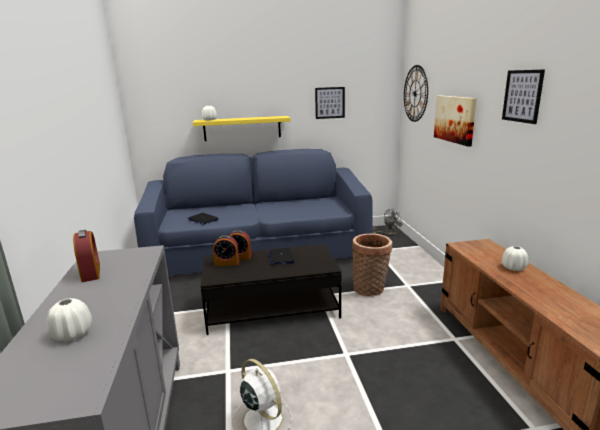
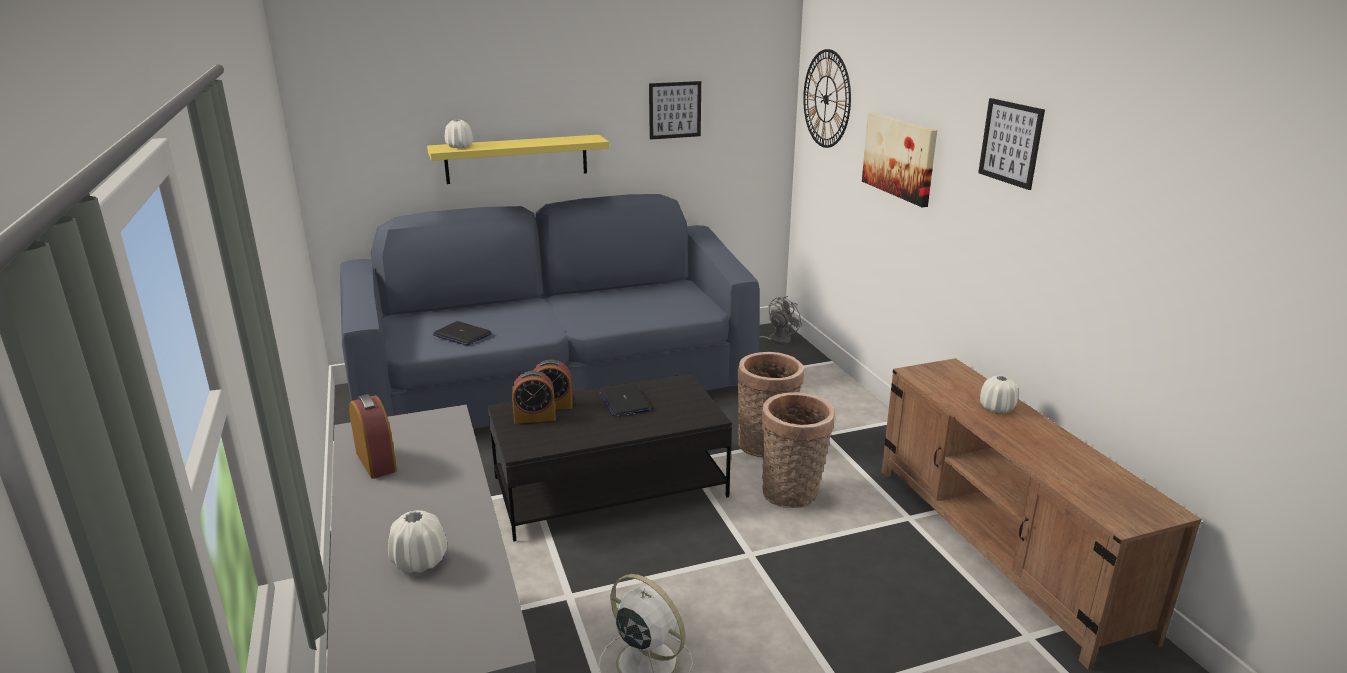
camera: 10 degrees left, 5 degrees up
none -> basket [761,392,835,508]

